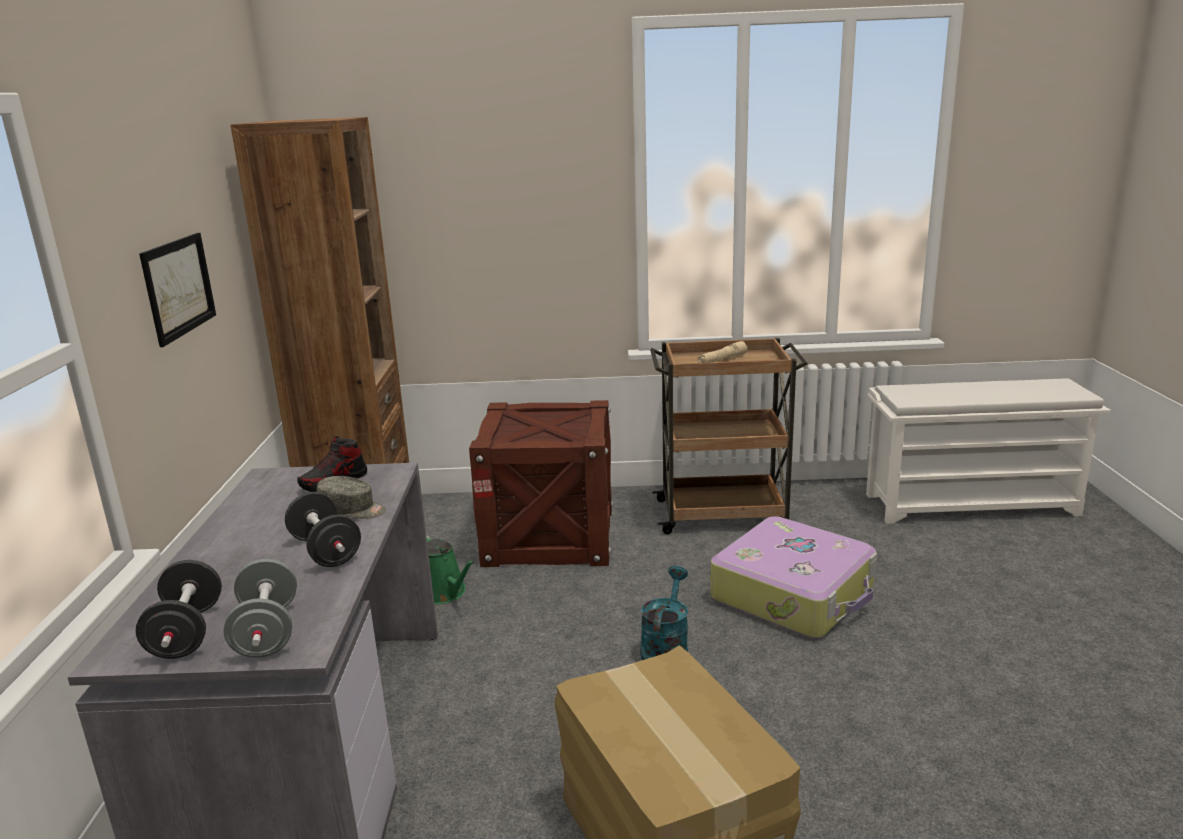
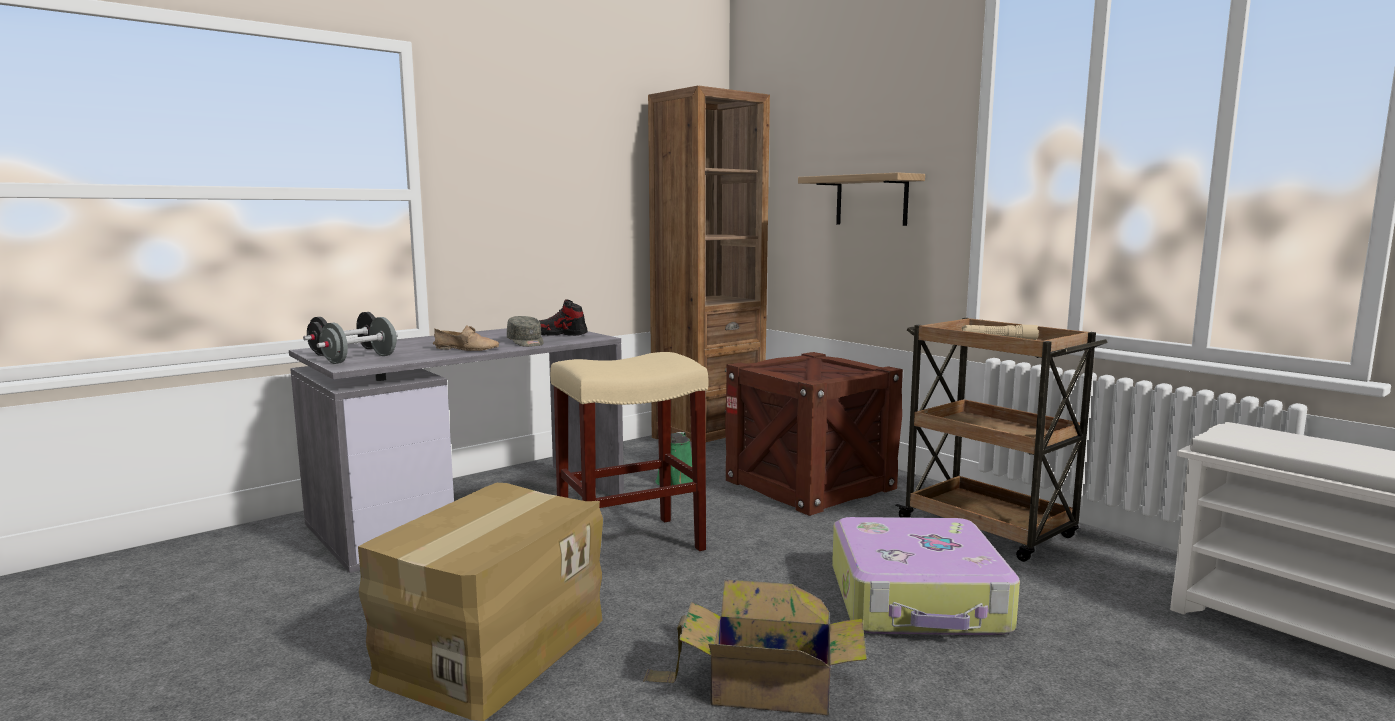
camera: 50 degrees right, 10 degrees down
picture [139,233,216,347] -> none
black dumbbell [285,492,361,567] -> beige shoe [433,325,499,351]
turquoise watering can [640,566,688,660] -> none
none -> beige stool [550,352,708,551]
none -> cardboard box [643,579,867,715]
none -> shelf [798,173,925,226]

